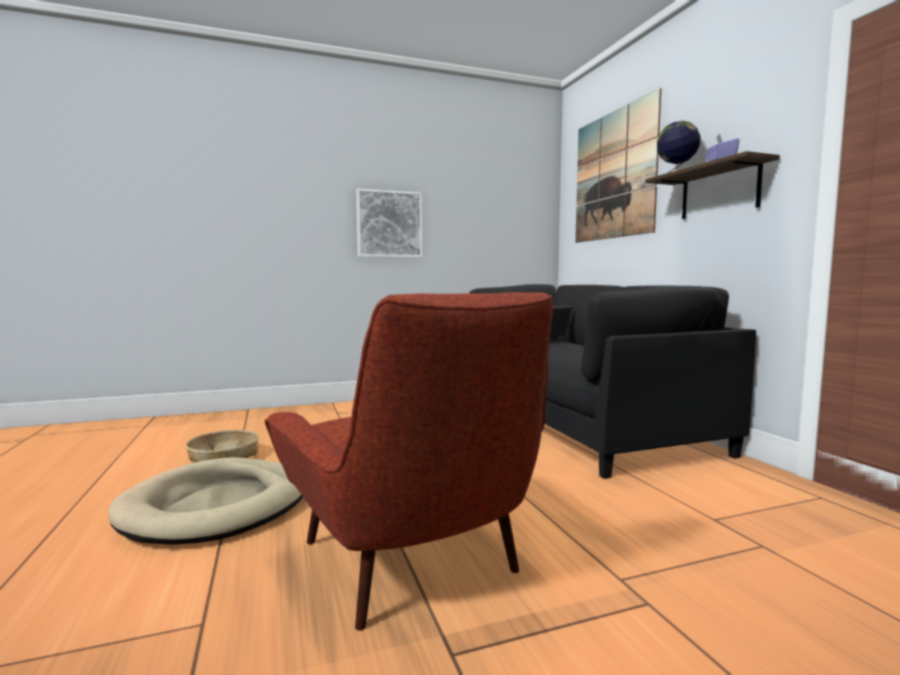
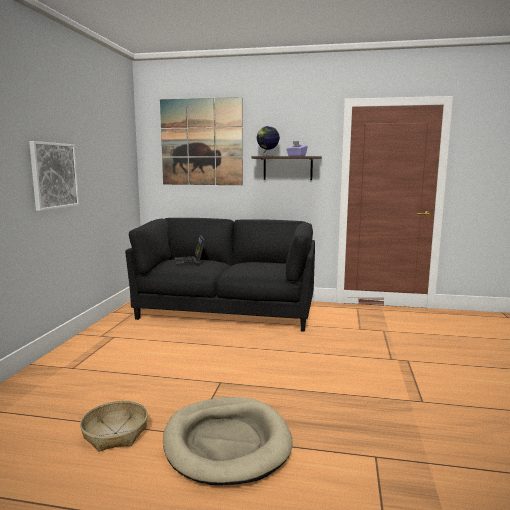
camera: 60 degrees left, 5 degrees up
red armchair [265,292,553,631] -> none

